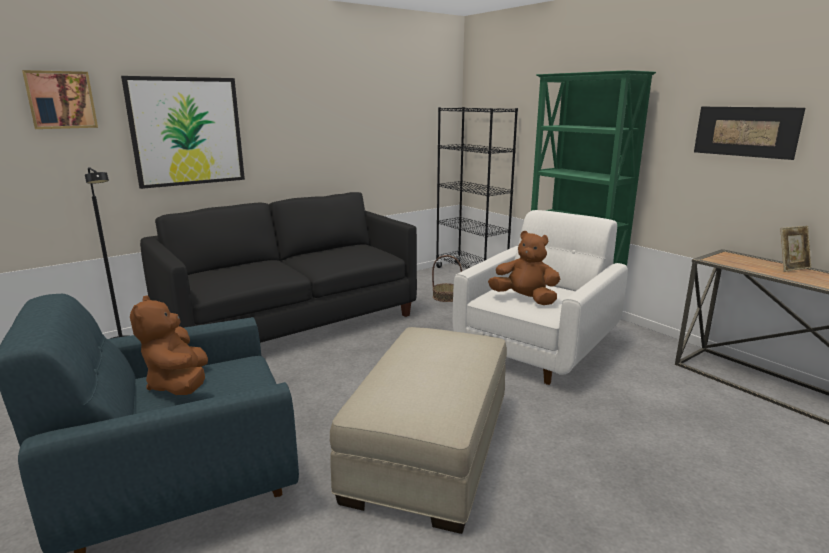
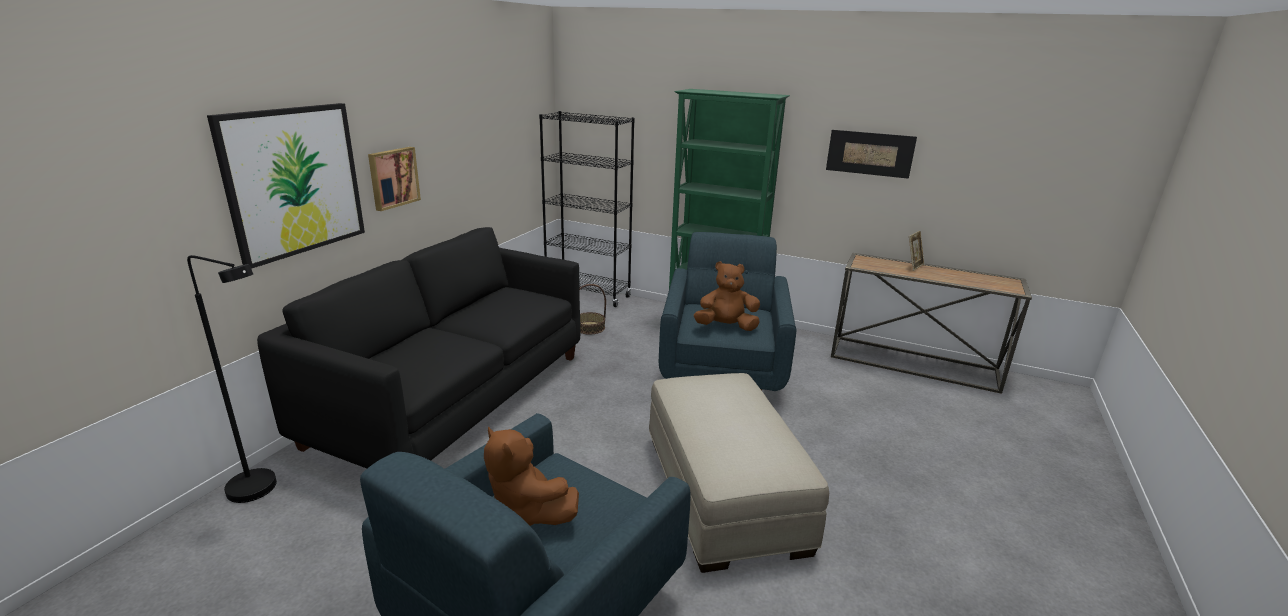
camera: 30 degrees left, 5 degrees up
picture [22,70,98,129] -> picture moved to [368,147,421,211]
white armchair [453,210,628,385] -> blue armchair [659,232,796,391]

